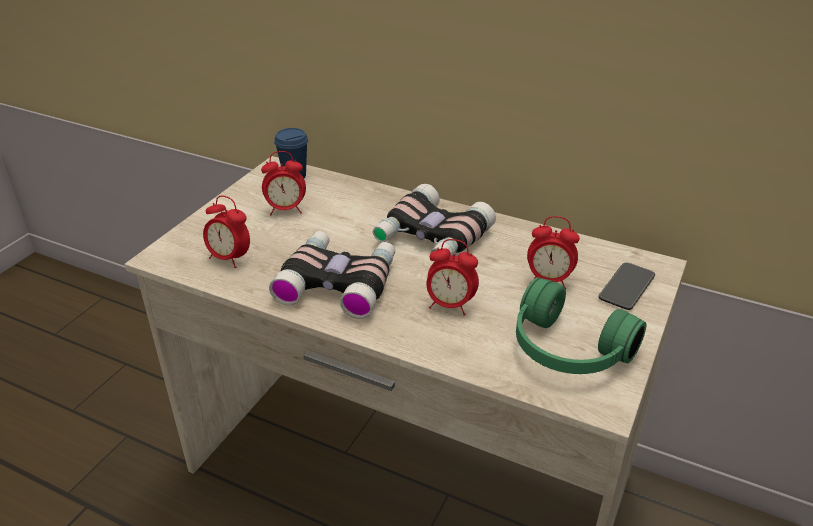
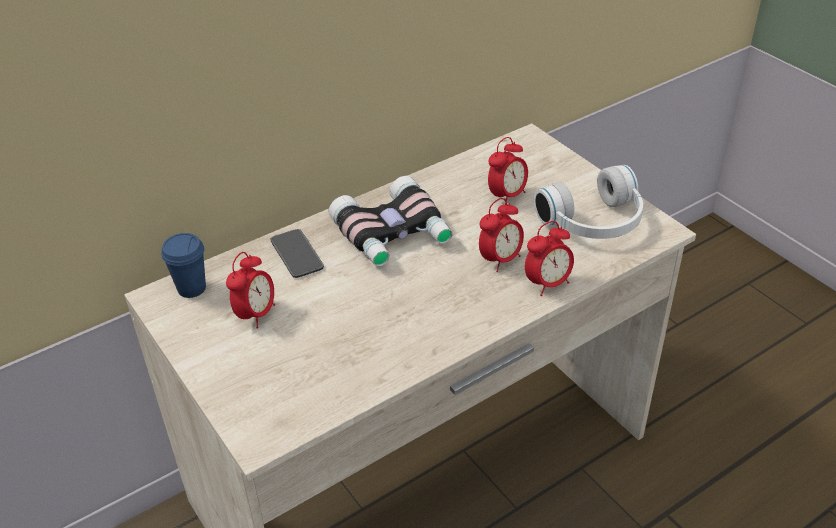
camera: 60 degrees left, 5 degrees up
alarm clock [203,196,250,268] -> alarm clock moved to [525,221,574,296]
binoculars [269,231,395,319] -> none
green headphones [516,277,646,374] -> white headphones [534,165,643,239]
phone [599,262,655,310] -> phone moved to [271,229,324,278]

